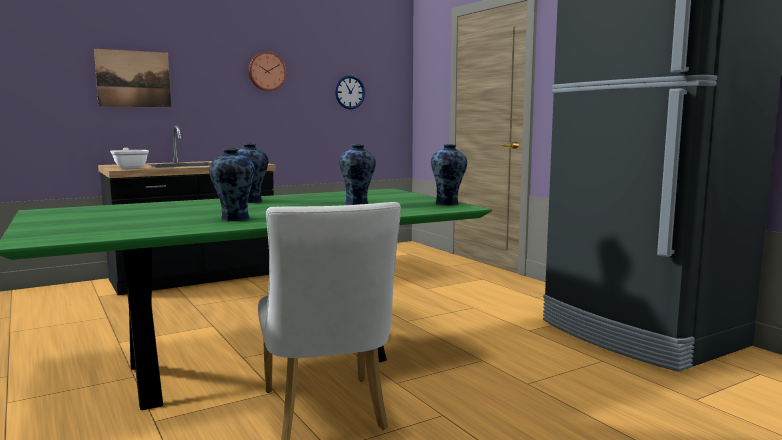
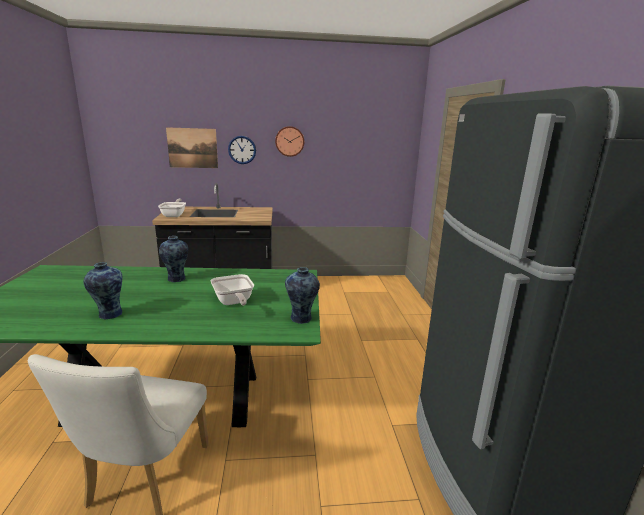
camera: 25 degrees right, 10 degrees up
wall clock [335,75,365,109] -> wall clock moved to [228,136,256,164]
vase [339,144,376,205] -> frying pan [210,274,254,306]

